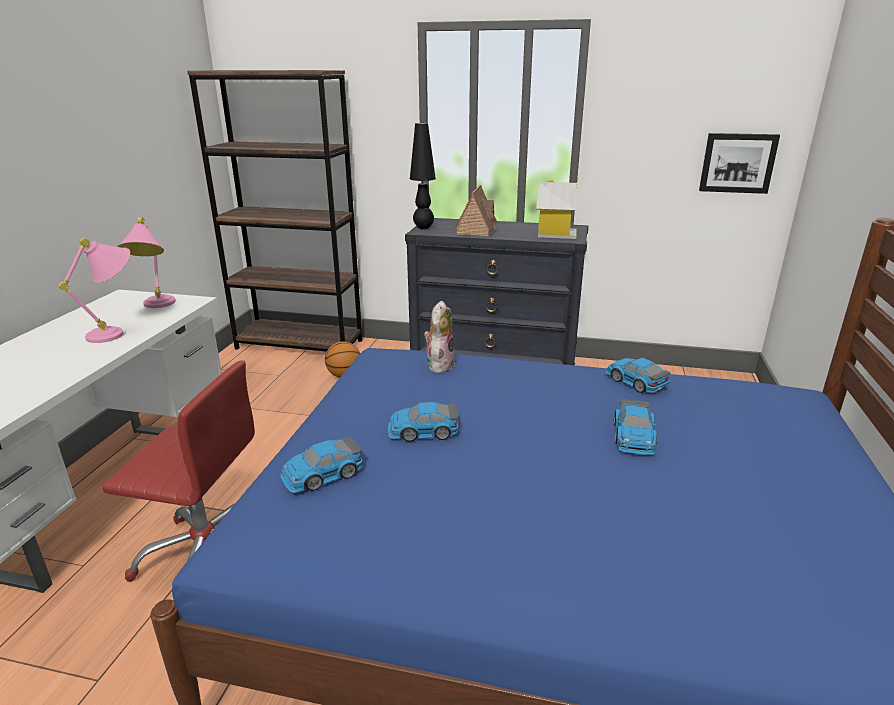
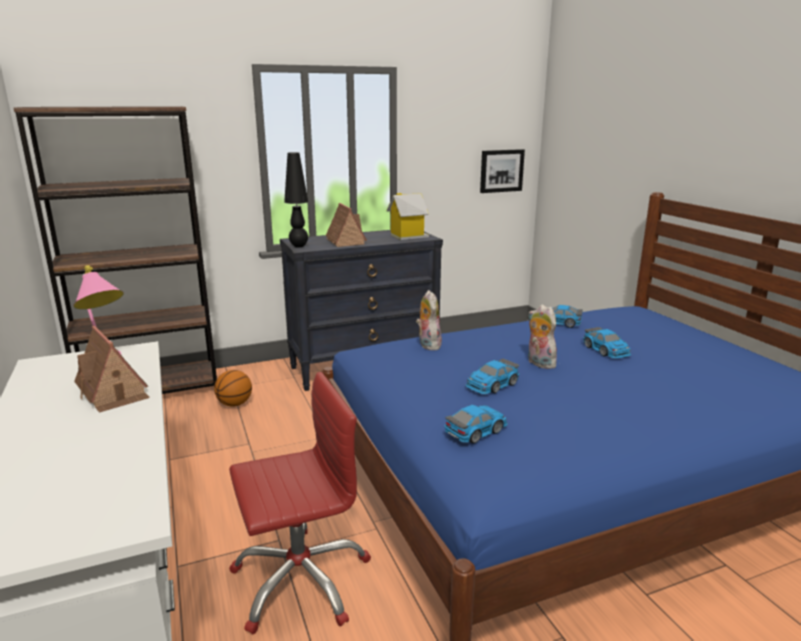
camera: 35 degrees left, 5 degrees down
pink table lamp [59,238,130,343] -> toy house [74,325,150,413]
toy car [280,436,362,493] -> toy car turned 150 degrees counterclockwise [445,404,508,444]
none -> plush toy [528,304,557,369]

